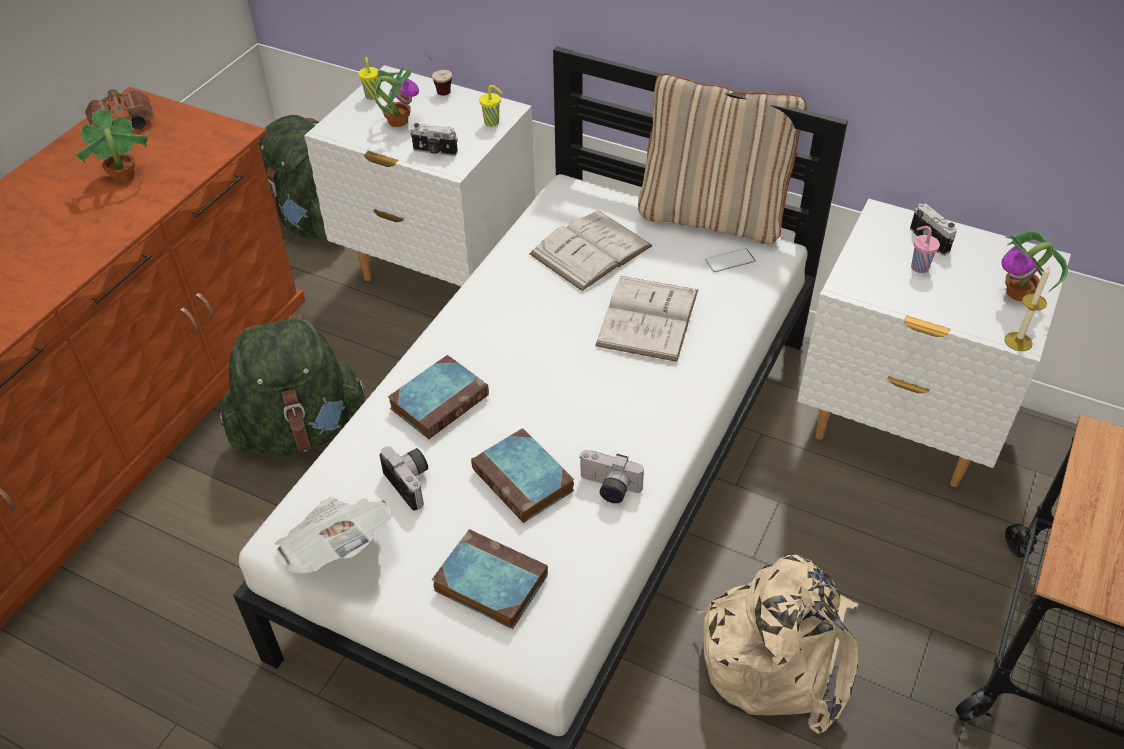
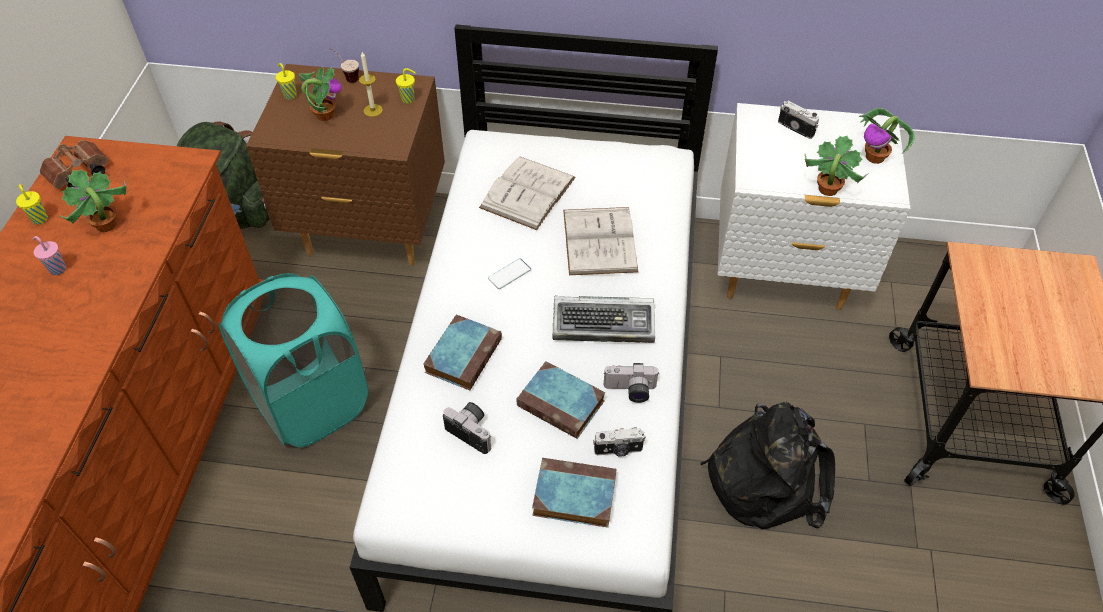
camera: 20 degrees left, 5 degrees up
green backpack [220,314,367,456] -> turquoise laundry basket [219,273,368,447]
newspaper [275,498,392,573] -> none
white nightstand [304,65,535,286] -> brown nightstand [246,64,445,266]
camera [410,123,458,156] -> camera moved to [593,427,646,457]
beige pillow [638,73,807,245] -> none
beige backpack [697,554,858,734] -> black backpack [700,402,835,529]
phone [705,248,756,272] -> phone moved to [488,258,531,289]
pink cup [911,226,940,273] -> pink cup moved to [33,236,66,275]
candle [1004,266,1050,351] -> candle moved to [359,52,383,117]
none -> yellow cup [16,184,48,225]
none -> keyboard [553,295,655,343]
none -> potted plant [805,136,869,196]

